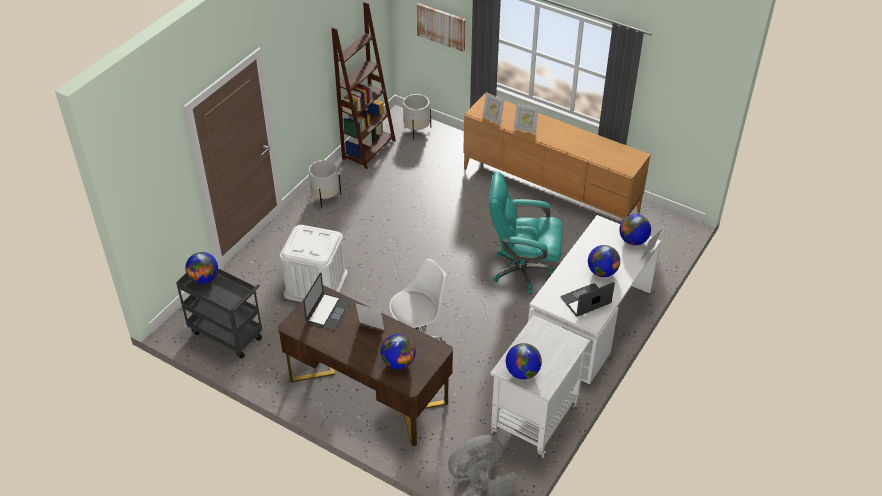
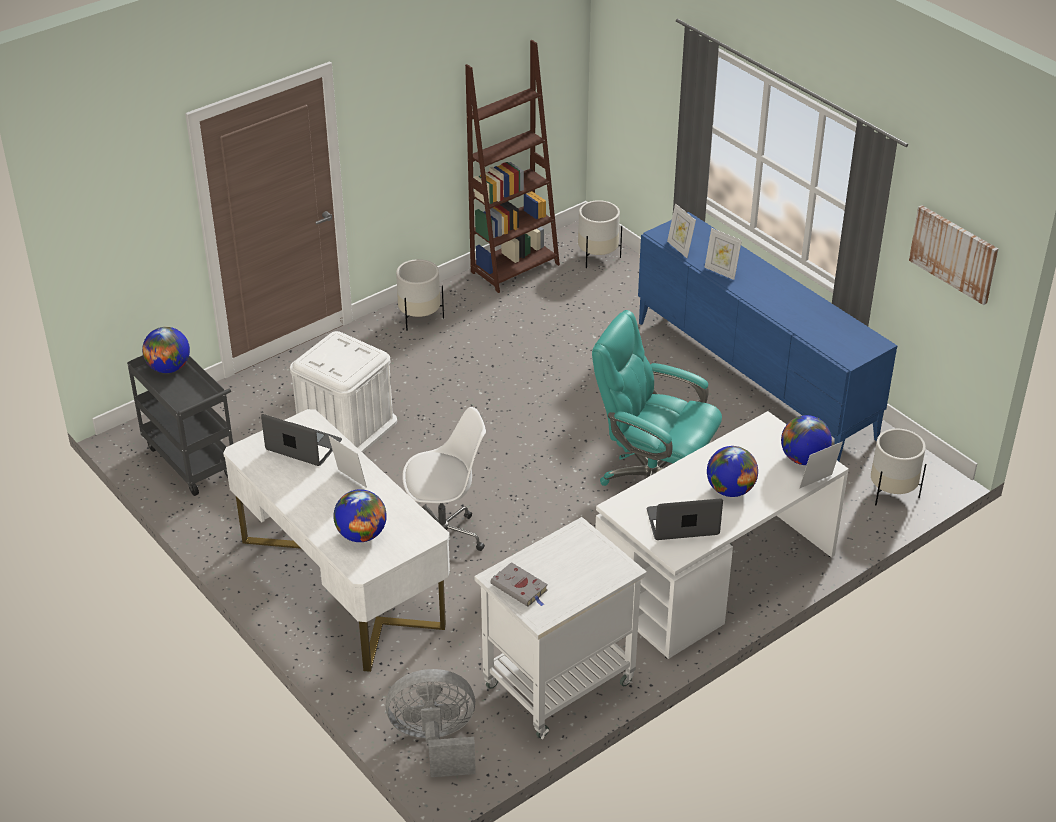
camera: 20 degrees right, 5 degrees down
brown desk [278,285,453,446] -> white desk [223,409,450,672]
laptop [303,273,351,330] -> laptop turned 105 degrees counterclockwise [261,414,342,466]
picture [417,3,466,52] -> picture moved to [909,205,998,305]
brown cabinet [463,93,651,221] -> blue cabinet [638,212,897,461]
globe [506,343,542,379] -> grey book [491,562,548,607]
none -> white planter [871,429,926,505]

